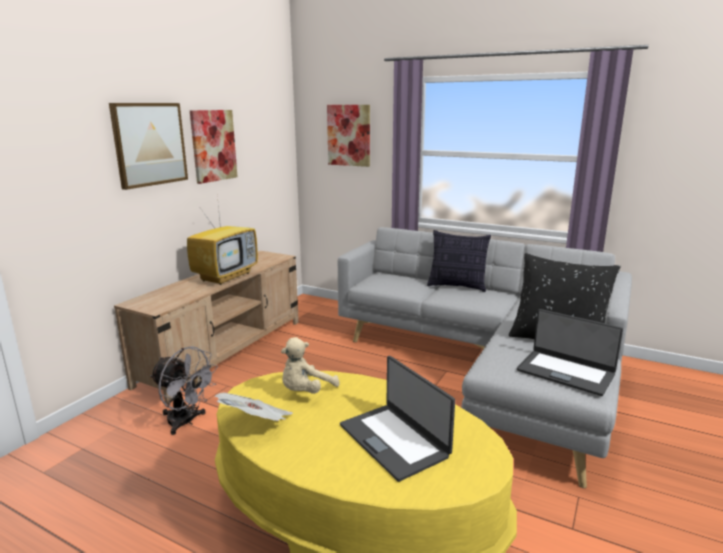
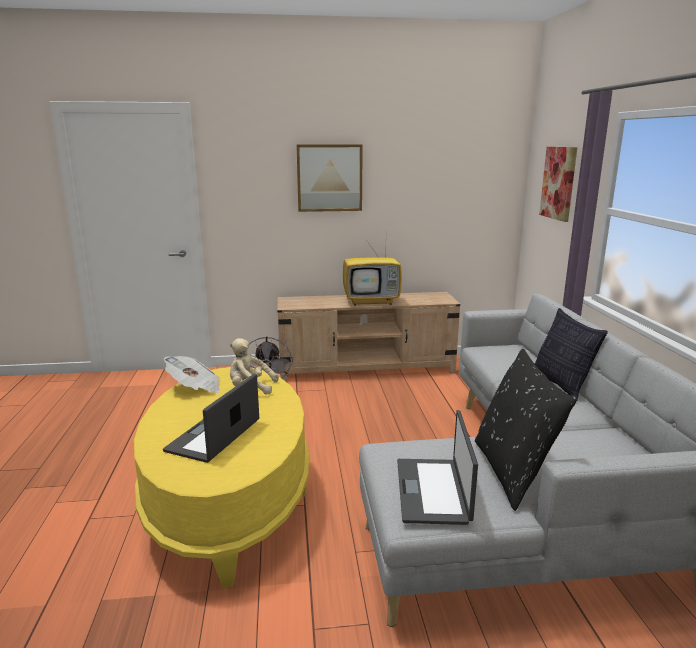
camera: 55 degrees right, 0 degrees up
picture [190,110,238,184] -> none

